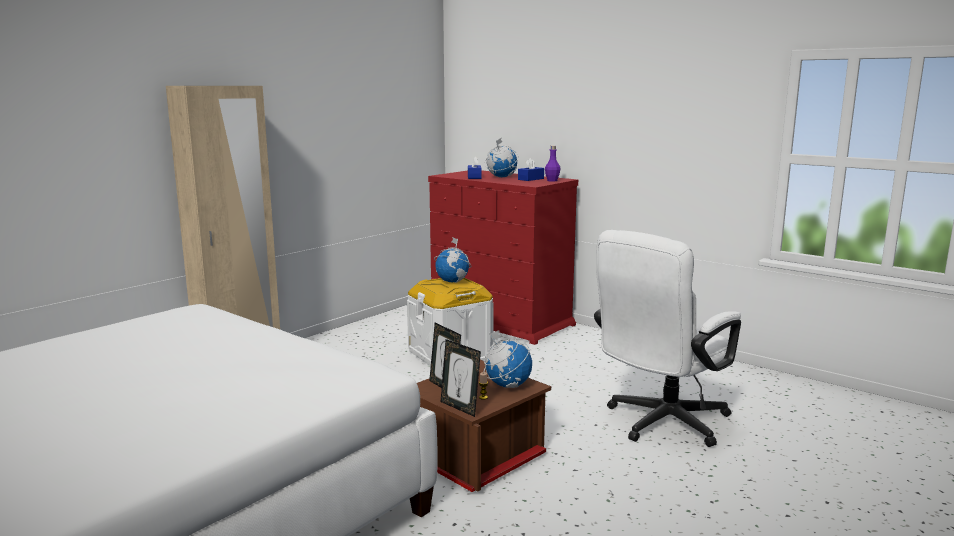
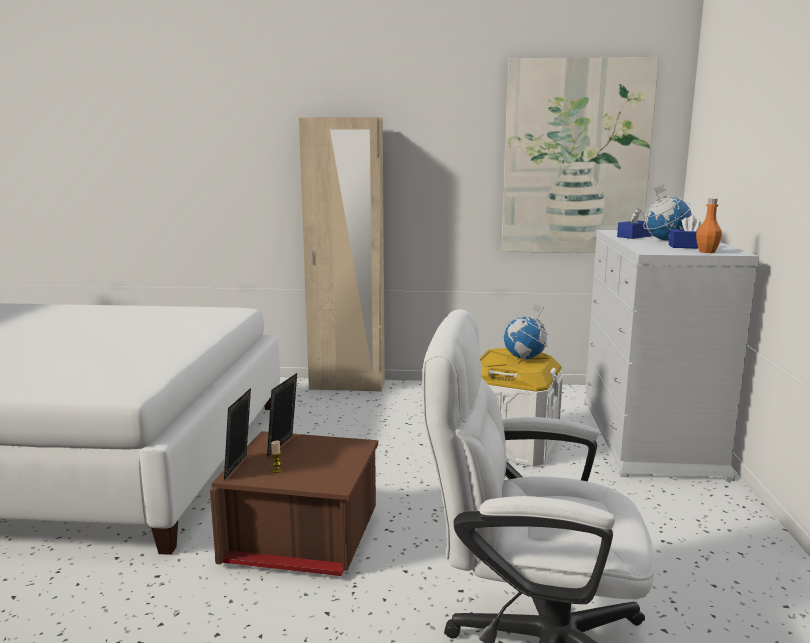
camera: 55 degrees right, 0 degrees up
red dresser [428,170,578,345] -> white dresser [584,230,759,481]
globe [484,330,532,388] -> none
purple bottle [545,146,560,182] -> orange bottle [696,198,722,253]
none -> picture [501,57,659,253]

